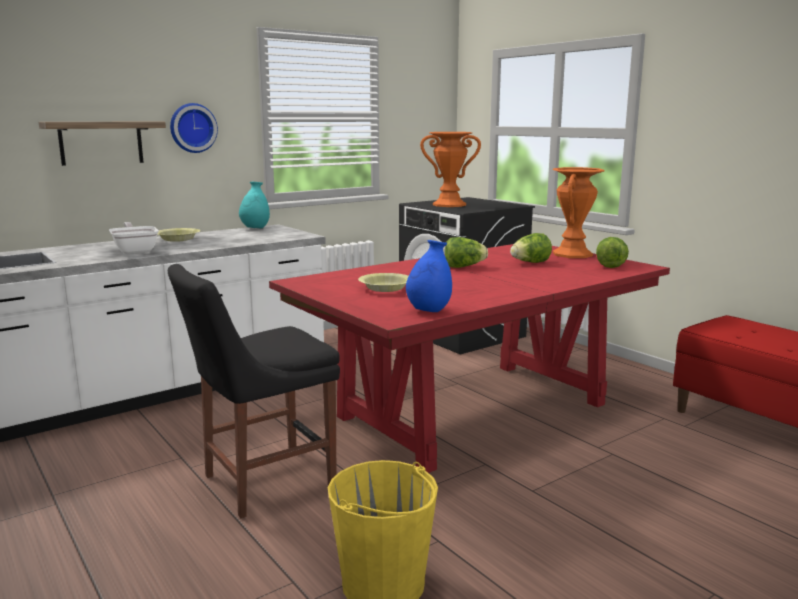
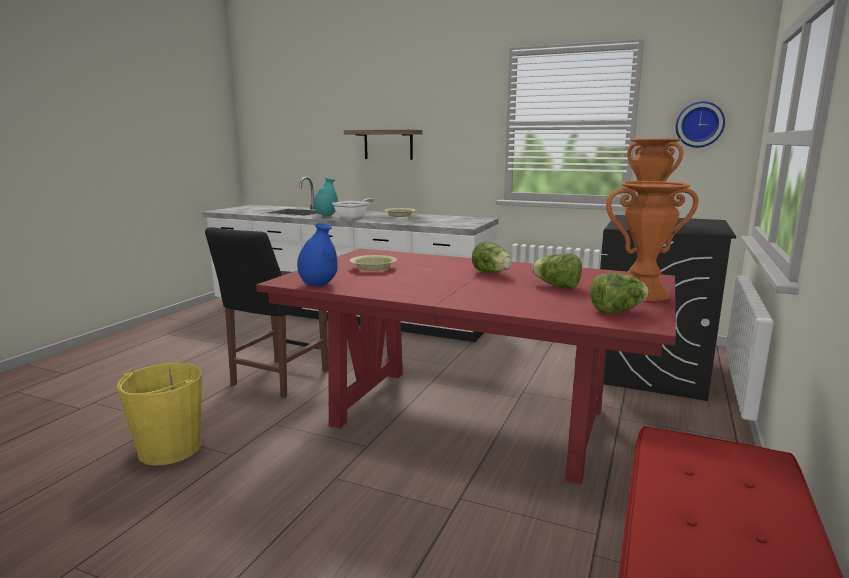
camera: 60 degrees right, 0 degrees up
black chair [168,264,340,518] -> black chair turned 90 degrees counterclockwise [205,227,328,398]
wall clock [170,103,218,153] -> wall clock moved to [676,101,725,148]
turquoise vase [239,182,270,229] -> turquoise vase moved to [313,178,338,216]

